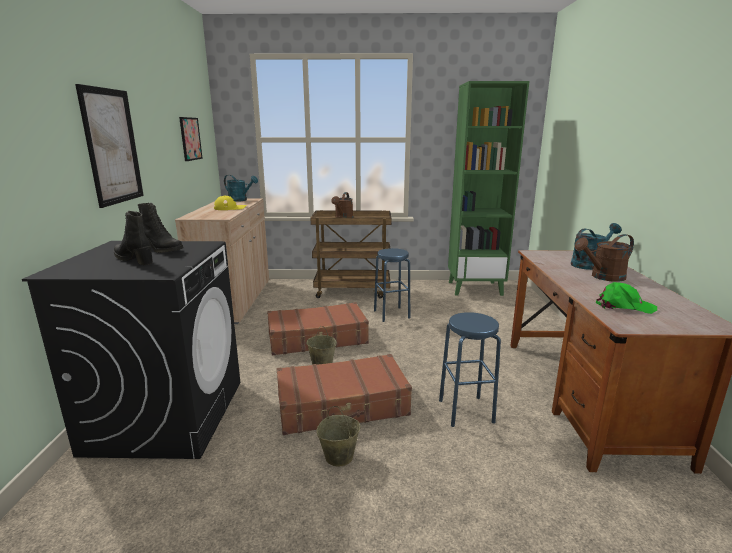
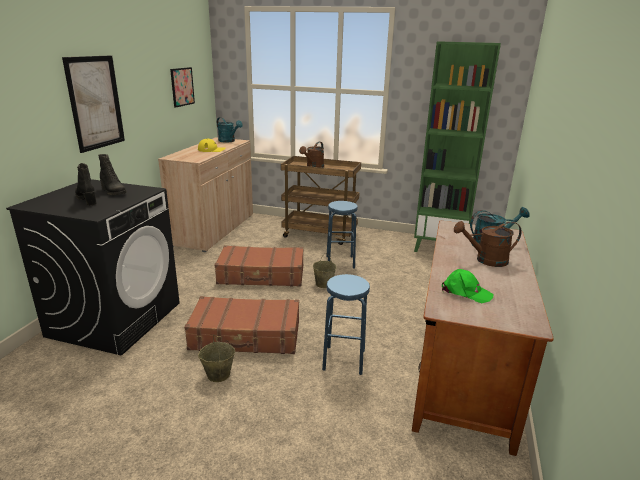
camera: 15 degrees right, 5 degrees up
beige bucket [307,326,337,365] -> beige bucket moved to [313,253,336,288]

